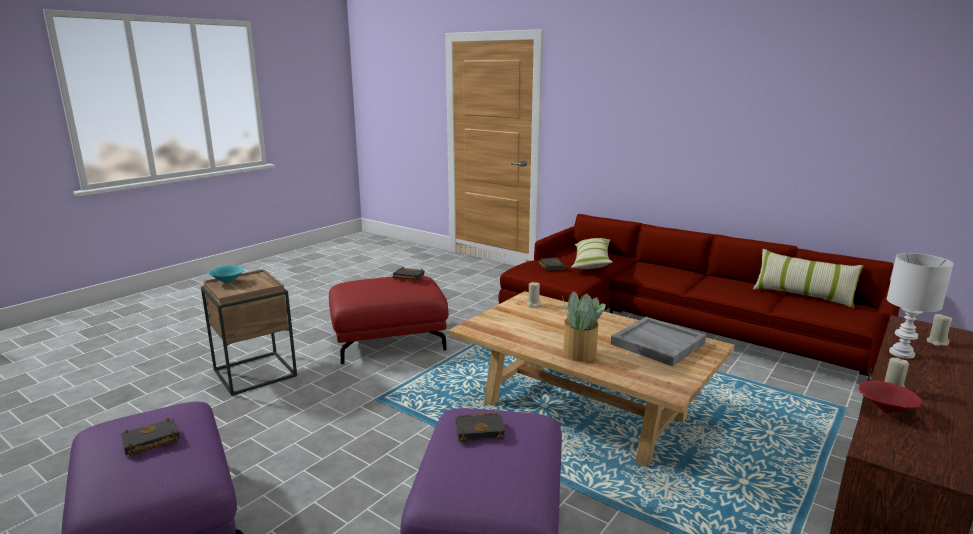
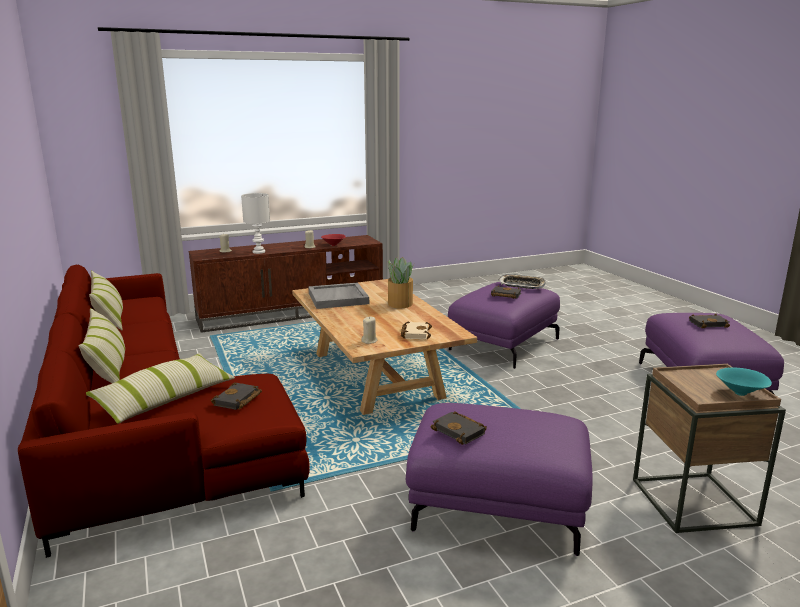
camera: 150 degrees left, 0 degrees up
red ottoman [329,276,449,364] -> purple ottoman [406,403,593,556]
none -> pillow [78,308,125,383]
none -> beige book [401,321,432,339]
none -> tray [498,274,546,289]

